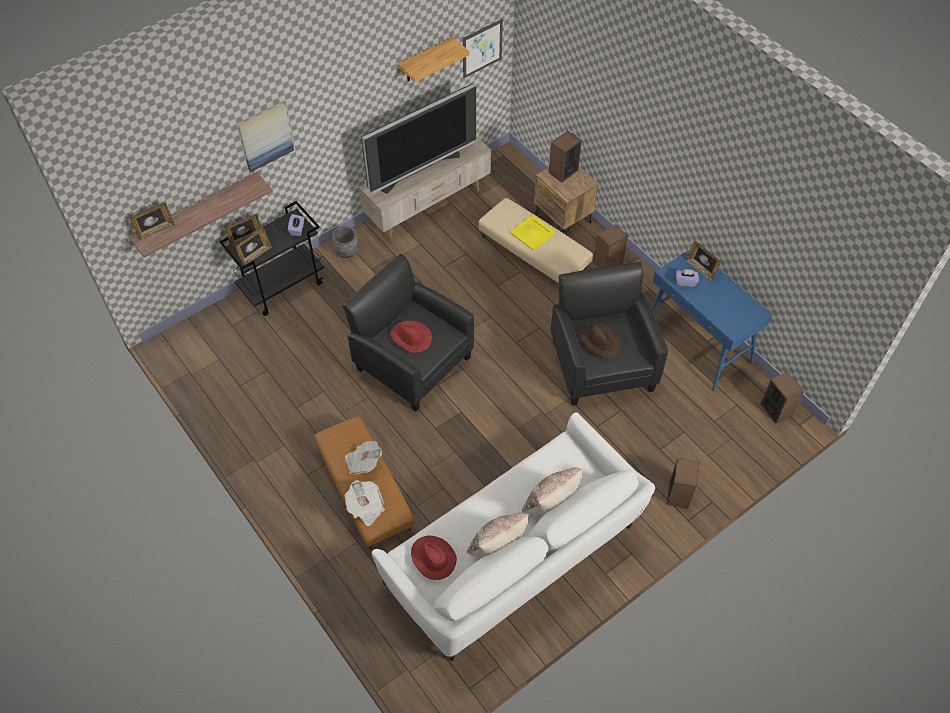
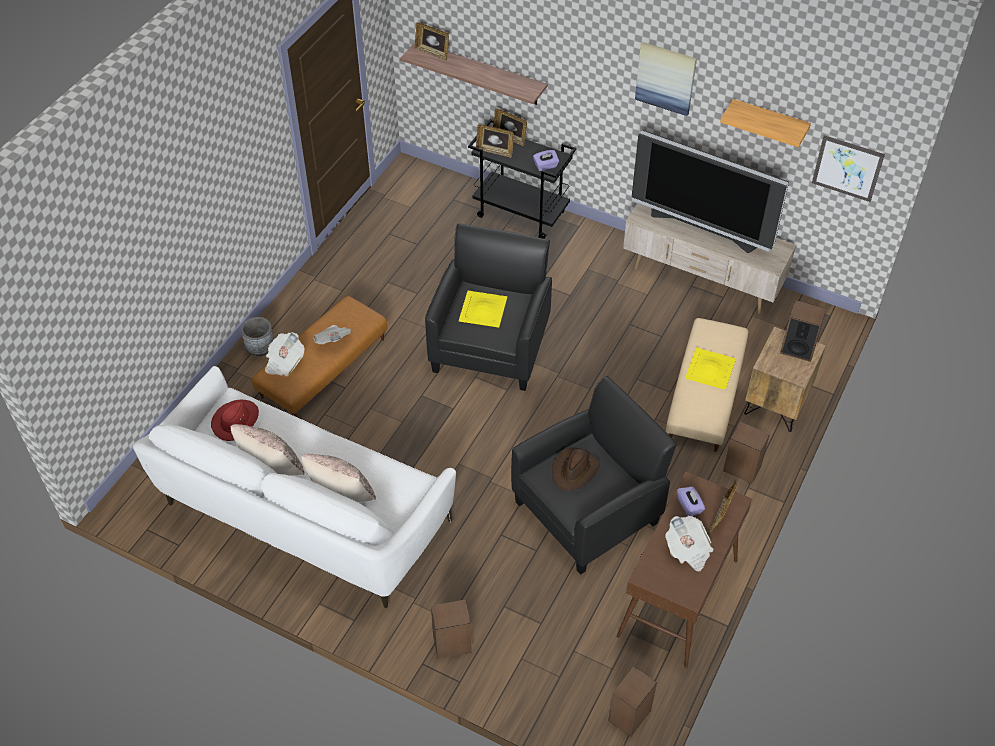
camera: 65 degrees right, 5 degrees down
picture [238,103,294,172] -> picture moved to [635,42,697,116]
grey planter [332,226,358,258] -> grey planter moved to [241,317,274,356]
red hat [391,321,432,353] -> yellow tray [459,291,507,328]
blue console table [651,249,772,391] -> brown console table [617,472,752,669]
none -> newspaper [665,516,714,571]

